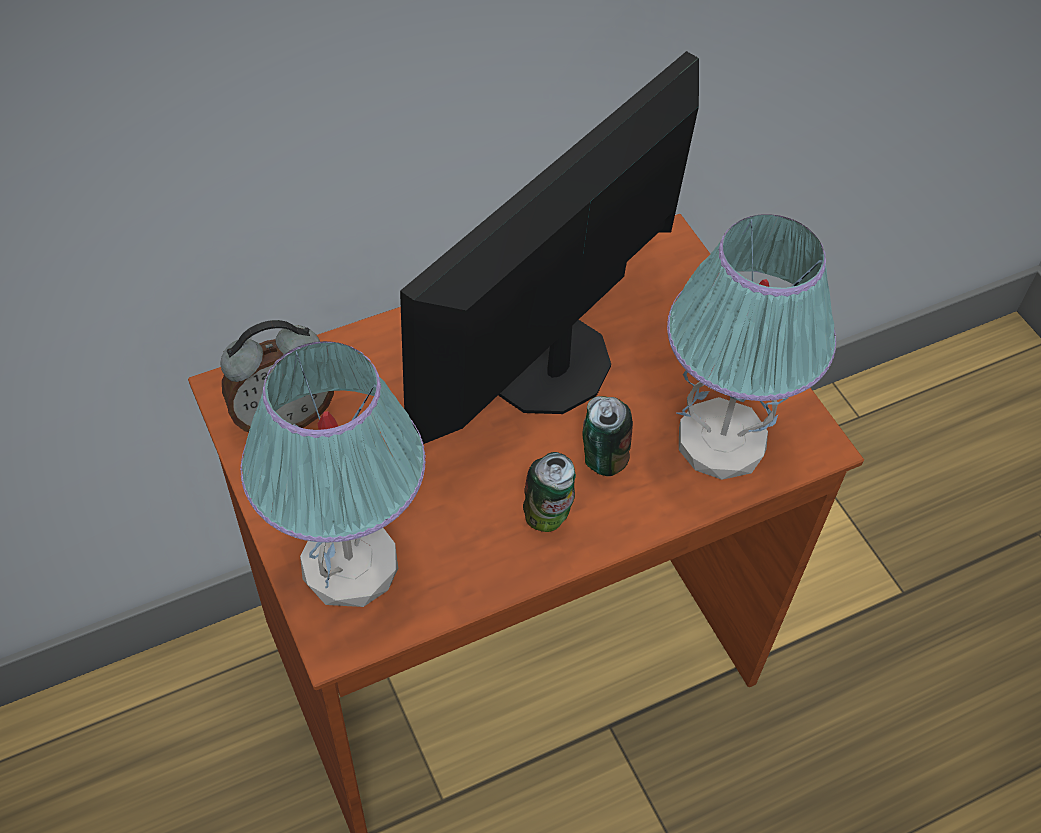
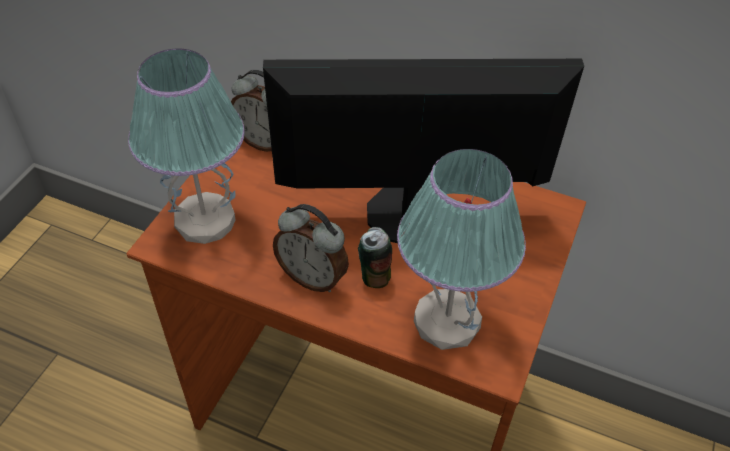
camera: 50 degrees right, 5 degrees down
can [523,452,576,532] -> alarm clock [273,204,349,292]

